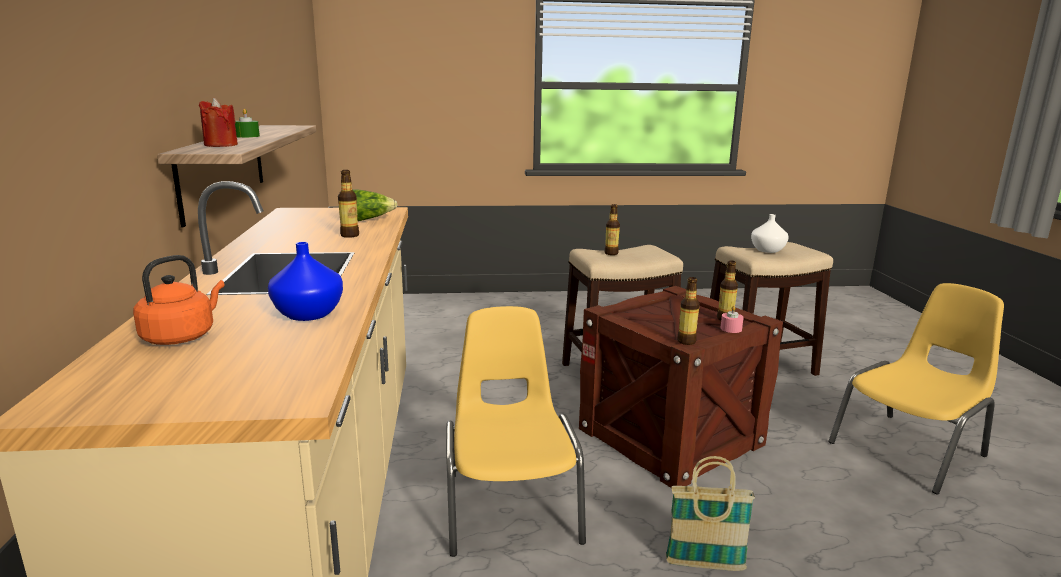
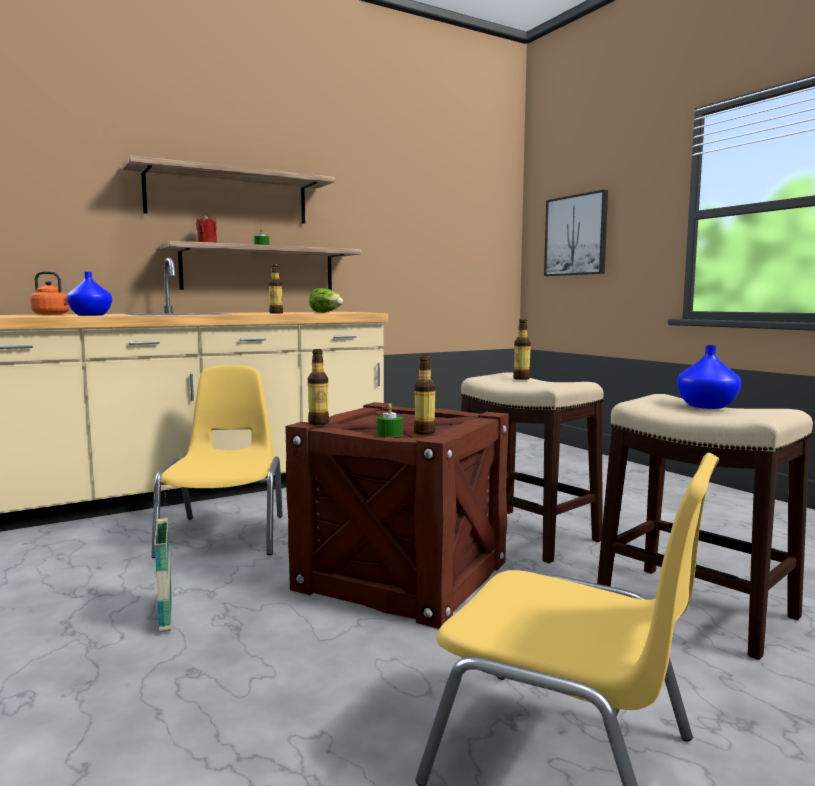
camera: 65 degrees right, 10 degrees down
yellow chair [446,306,586,557] -> yellow chair turned 60 degrees counterclockwise [152,365,283,558]
pink candle [720,305,744,333] -> green candle [377,403,403,437]
white vase [751,214,789,253] -> blue vase [677,345,741,409]
none -> shelf [122,155,335,224]
none -> picture [544,190,608,276]

